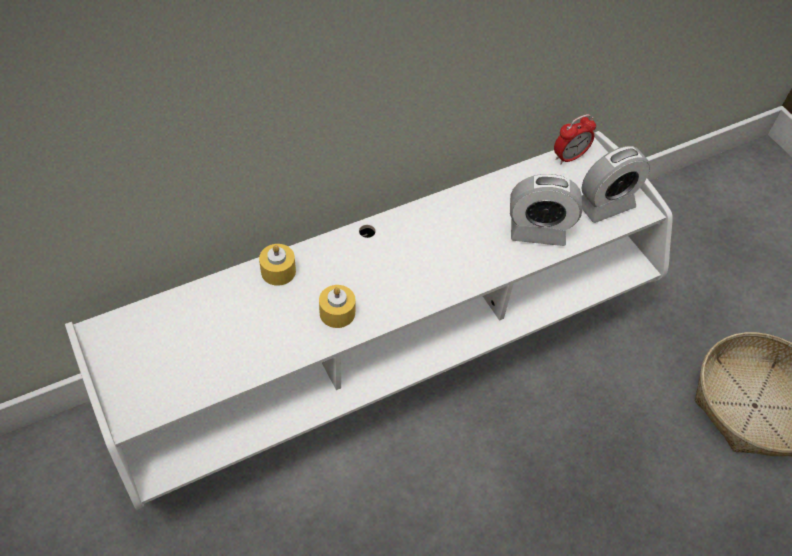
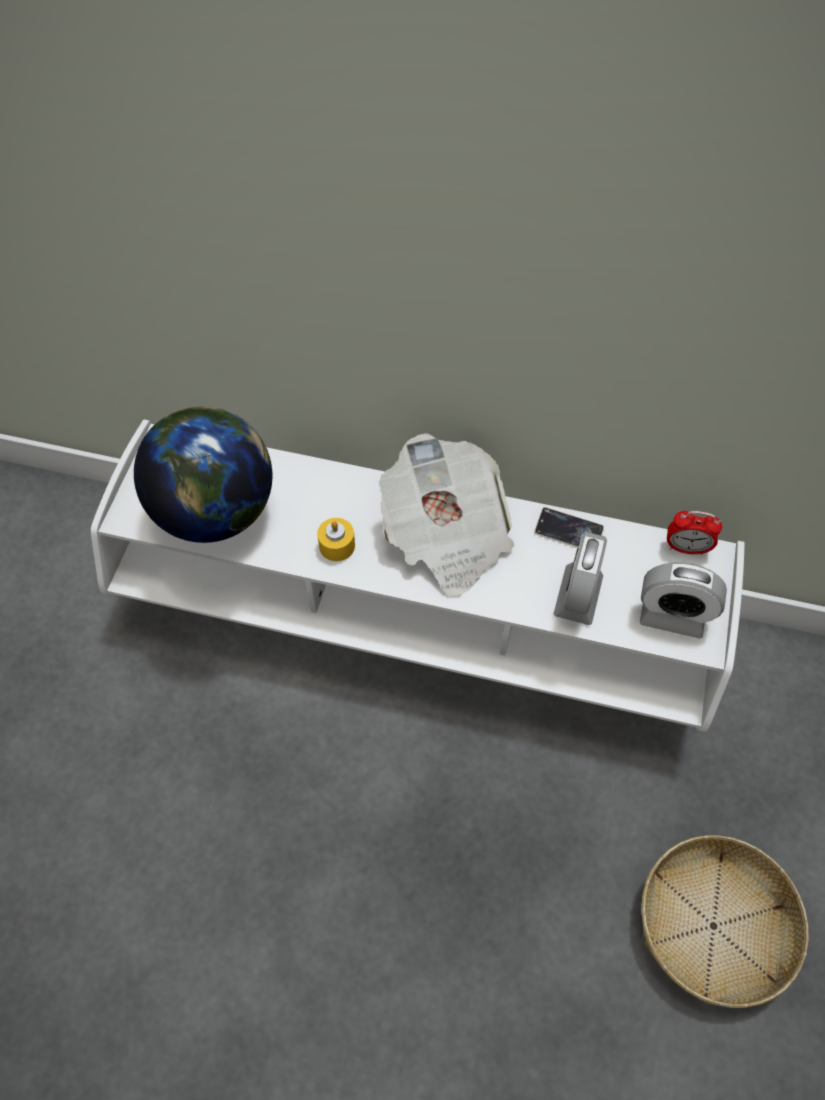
camera: 45 degrees right, 5 degrees up
yellow candle [259,244,296,286] -> none
alarm clock [510,174,582,246] -> alarm clock turned 60 degrees clockwise [553,532,607,625]
none -> globe [134,406,272,543]
none -> newspaper [379,433,514,597]
none -> phone [534,507,604,548]

